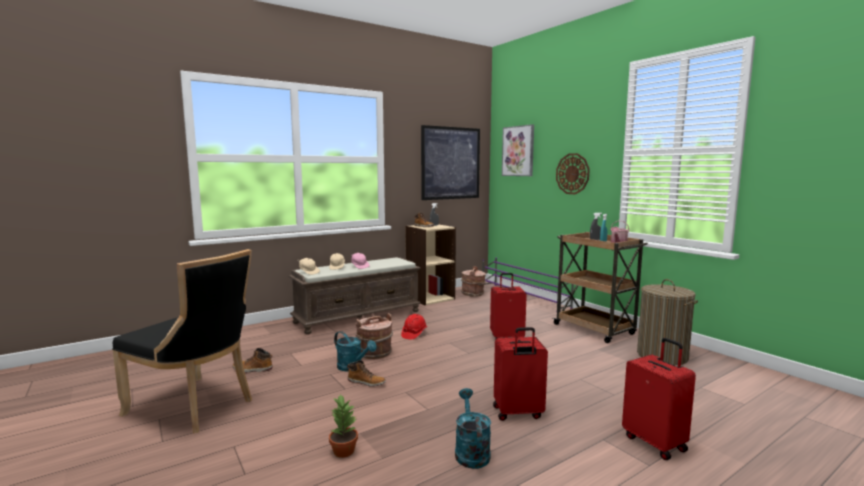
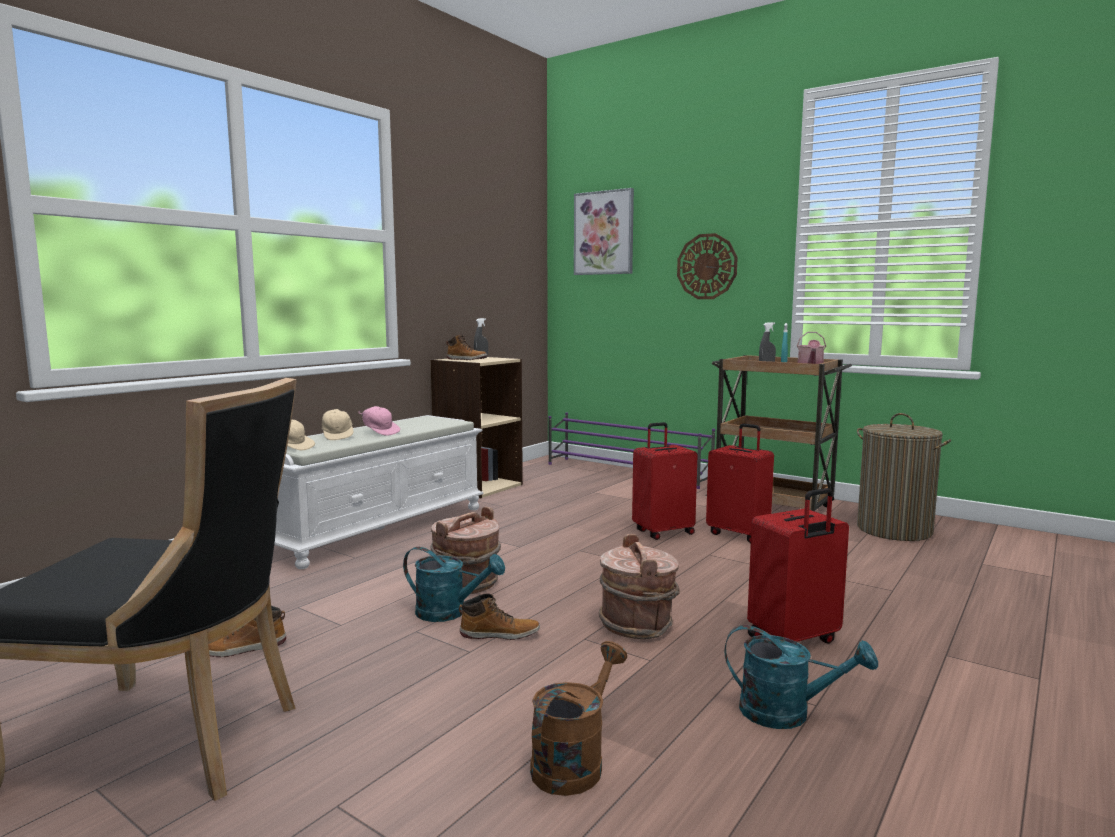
camera: 20 degrees left, 0 degrees up
brown bench [288,257,421,335] -> white bench [274,415,483,569]
potted plant [329,394,358,458] -> brown watering can [530,641,627,796]
red hard hat [401,314,427,340] -> none
picture [421,125,480,200] -> none
turquoise watering can [455,388,491,469] -> turquoise watering can turned 135 degrees clockwise [724,625,878,729]
brown bucket [461,266,486,297] -> brown bucket moved to [599,534,679,639]
red suitcase [622,338,696,460] -> red suitcase moved to [706,423,774,543]

